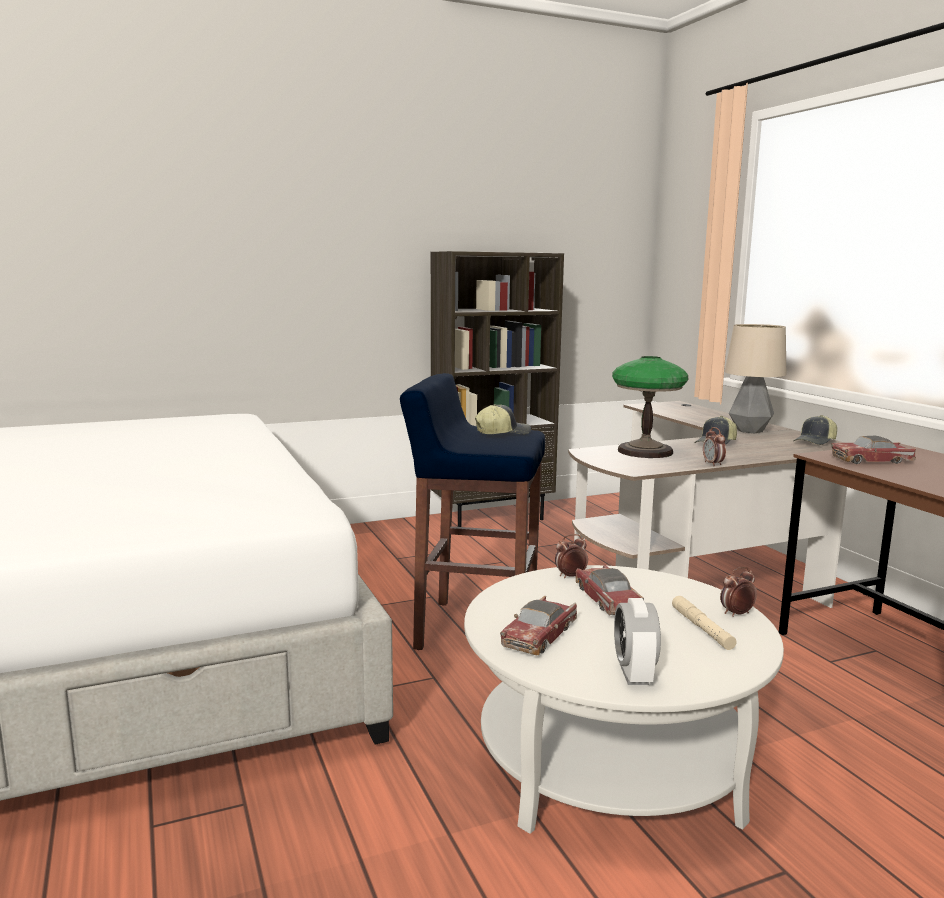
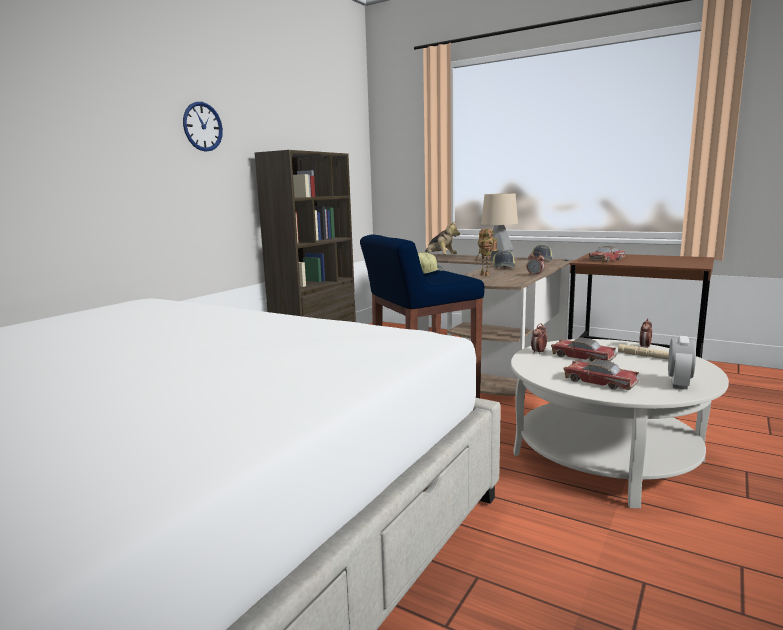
camera: 35 degrees left, 0 degrees up
toy car [500,596,577,655] -> toy car turned 135 degrees clockwise [563,359,639,390]
table lamp [612,356,688,458] -> toy robot [475,229,497,277]
alarm clock [614,598,661,685] -> alarm clock turned 120 degrees counterclockwise [668,336,696,390]
none -> wall clock [183,102,223,152]
none -> plush toy [425,222,460,255]

